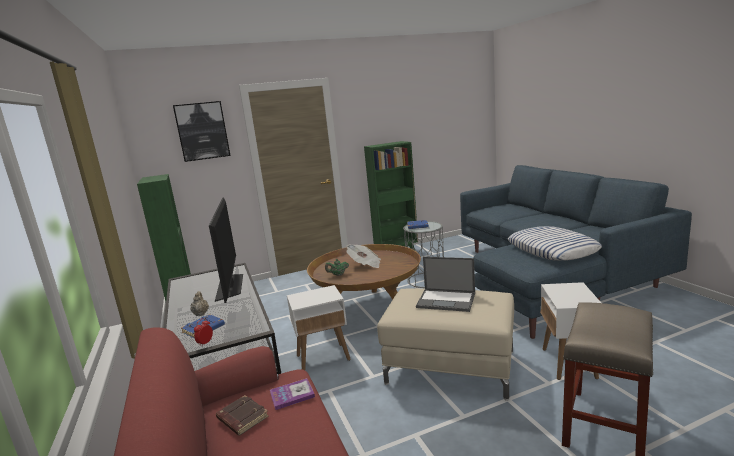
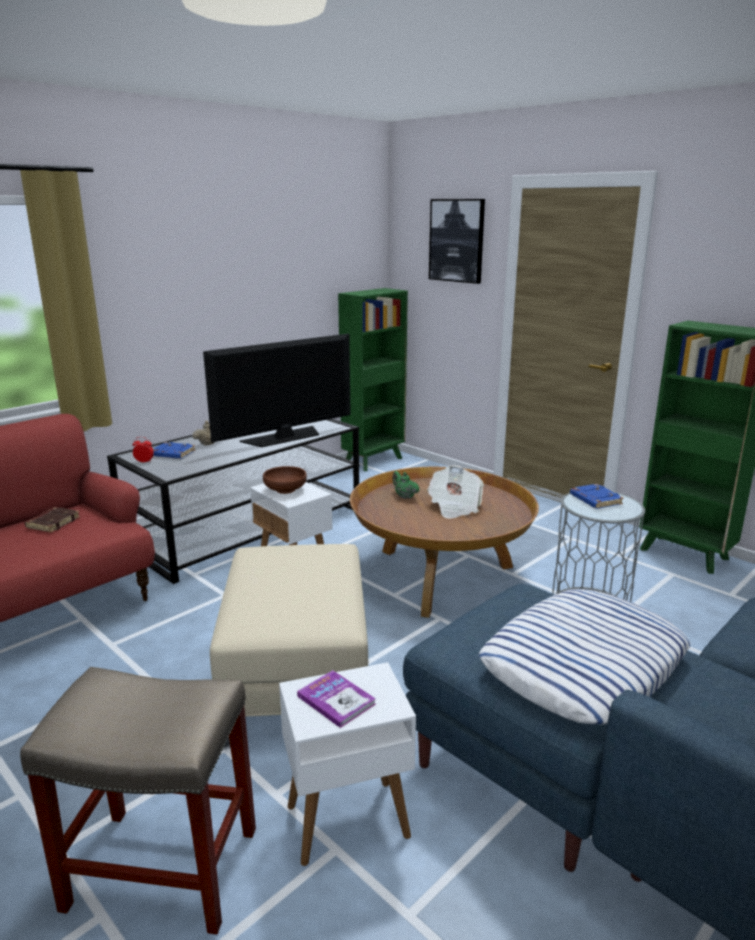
camera: 65 degrees right, 5 degrees up
book [270,378,315,410] -> book moved to [297,670,376,728]
laptop [416,257,475,312] -> none
none -> brown bowl [263,466,307,494]

